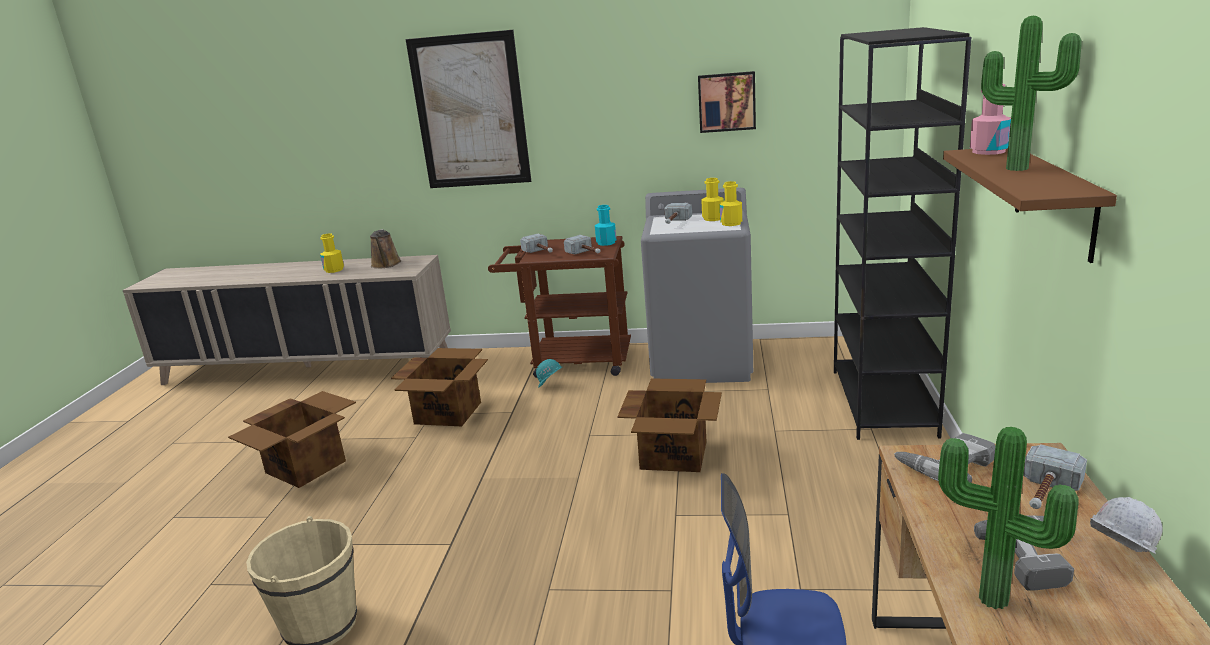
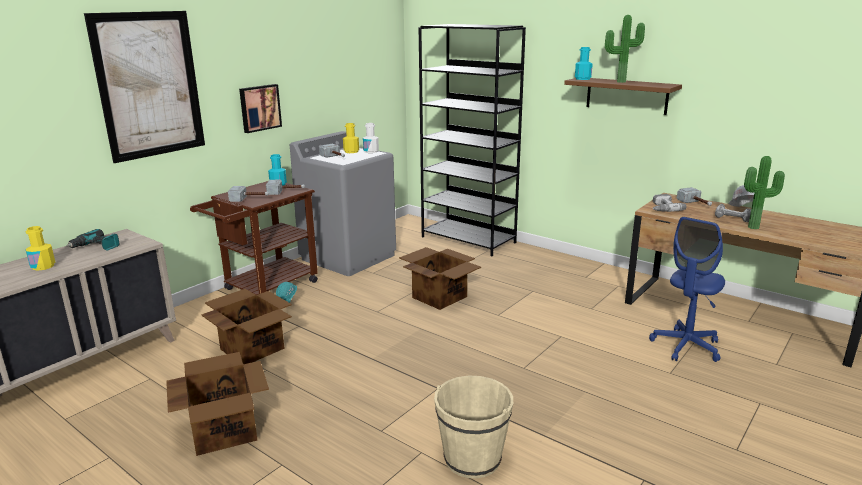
camera: 60 degrees left, 0 degrees up
brown watering can [370,229,401,269] -> power drill [66,229,119,251]
picture [698,71,756,133] -> picture moved to [239,84,282,133]
yellow bottle [720,181,742,226] -> white bottle [363,123,379,153]
pink bottle [970,84,1011,155] -> turquoise bottle [575,47,593,80]

